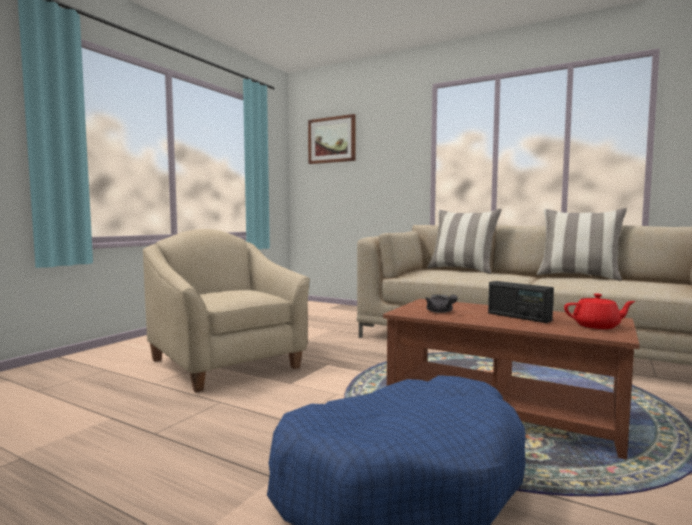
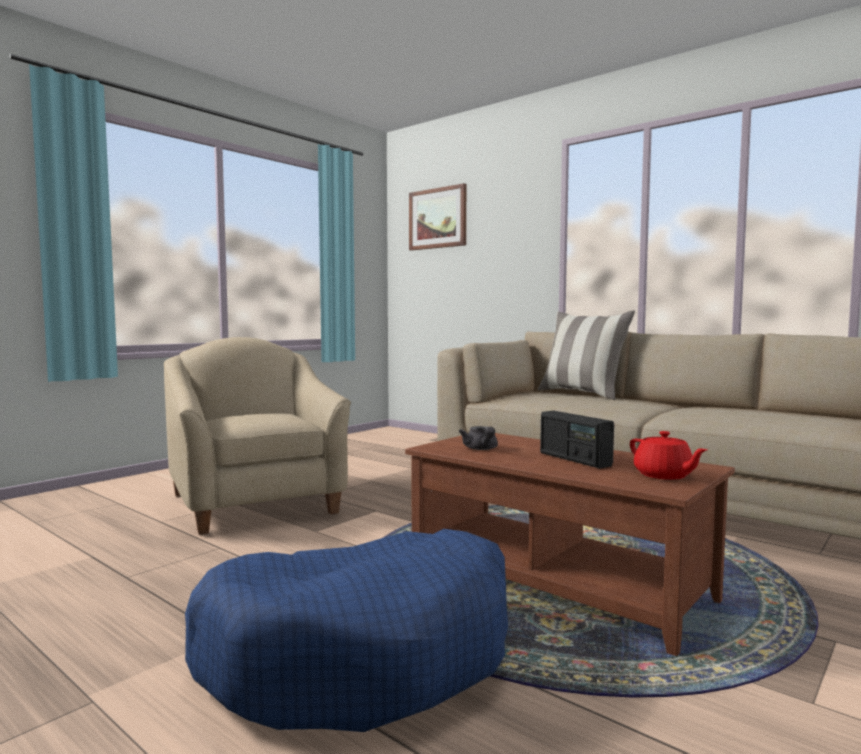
camera: 10 degrees right, 0 degrees up
pillow [537,208,627,281] -> none
red teapot [564,293,636,329] -> red teapot turned 45 degrees clockwise [630,431,707,480]

